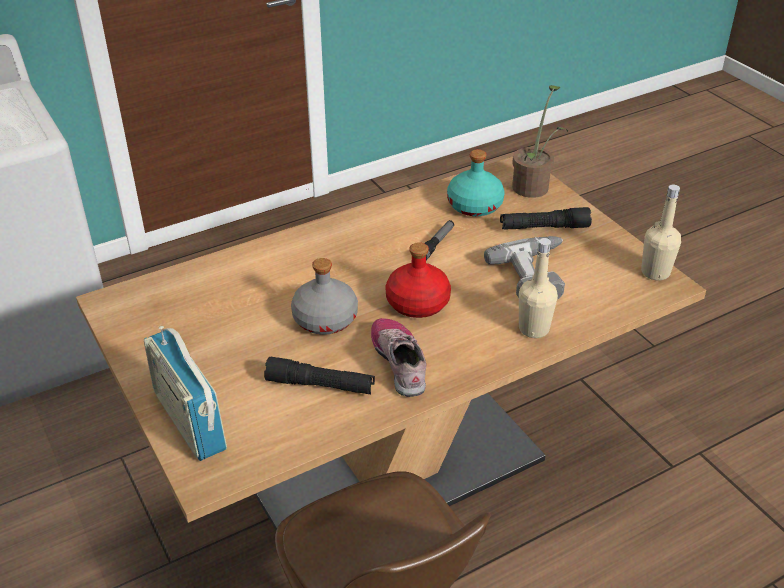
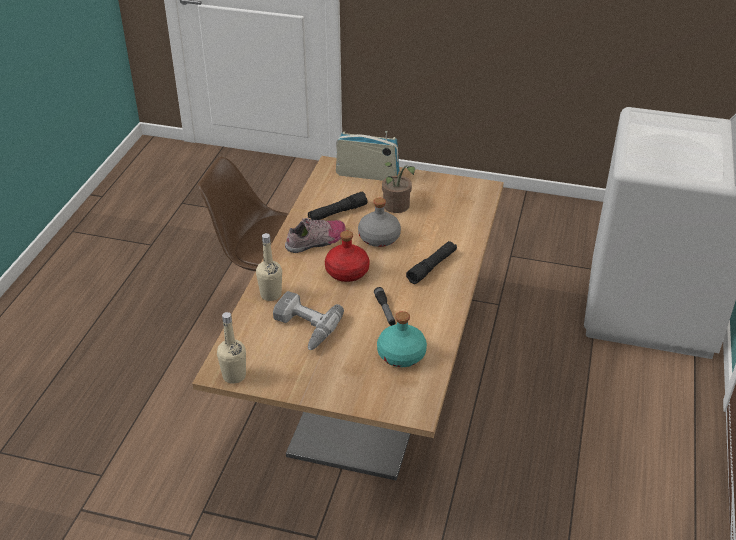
camera: 135 degrees right, 0 degrees up
shoe [371,318,426,397] -> shoe turned 60 degrees counterclockwise [285,218,346,253]
black flashlight [500,207,592,230] -> black flashlight moved to [406,241,457,284]
potted plant [512,85,568,198] -> potted plant moved to [382,162,415,213]

